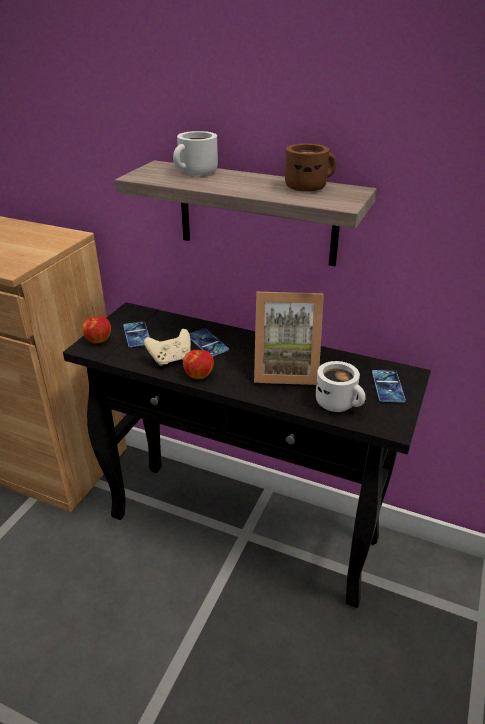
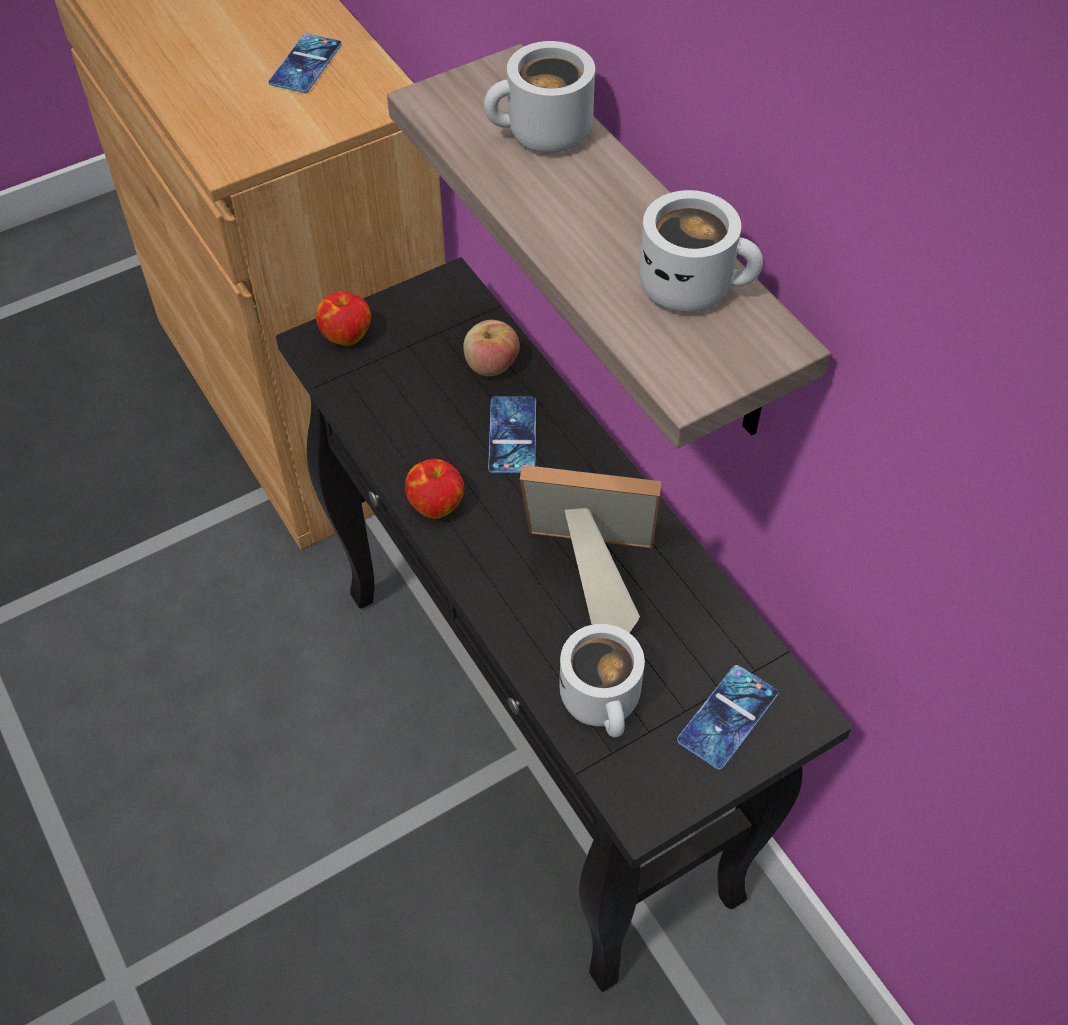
camera: 35 degrees right, 20 degrees up
phone [123,321,149,347] -> phone moved to [268,34,342,93]
beige game controller [144,329,191,366] -> none
picture frame [254,292,324,385] -> picture frame turned 150 degrees clockwise [520,465,661,633]
brown mug [285,143,337,192] -> white mug [639,190,763,312]
none -> apple [463,320,520,376]

